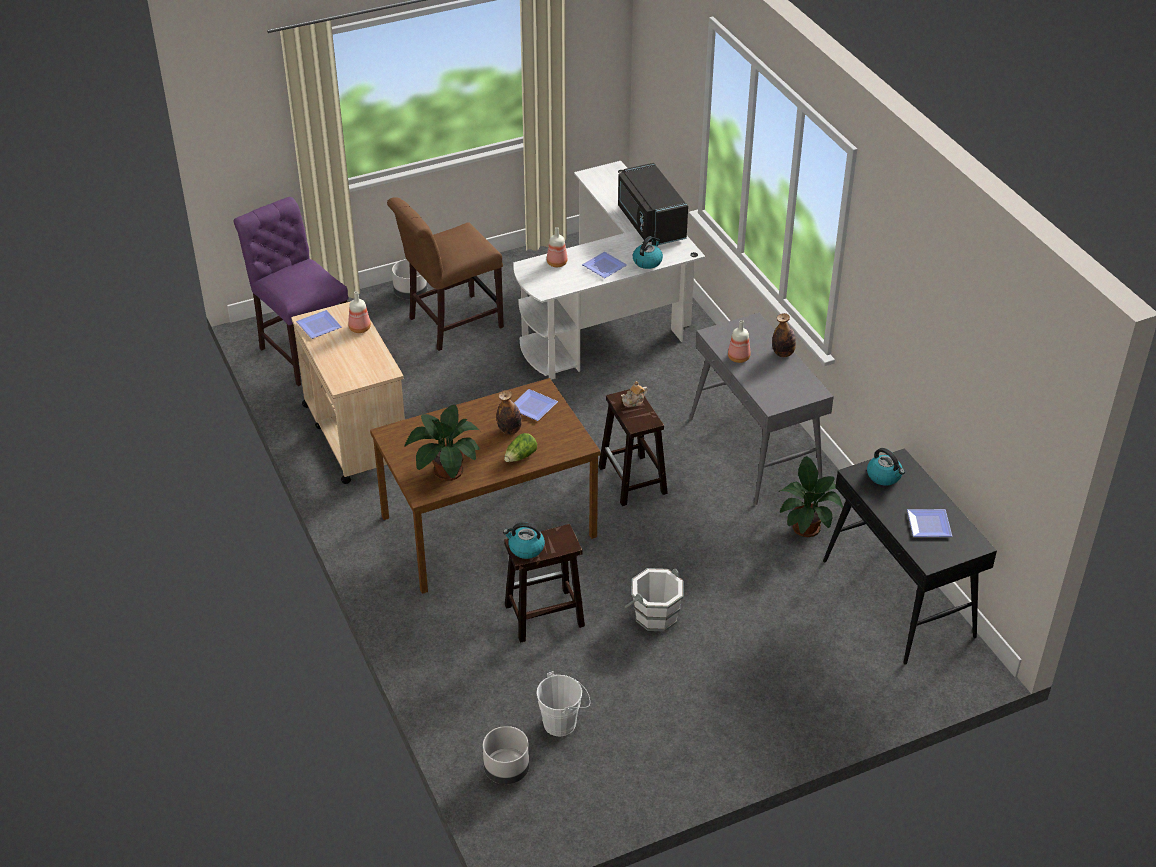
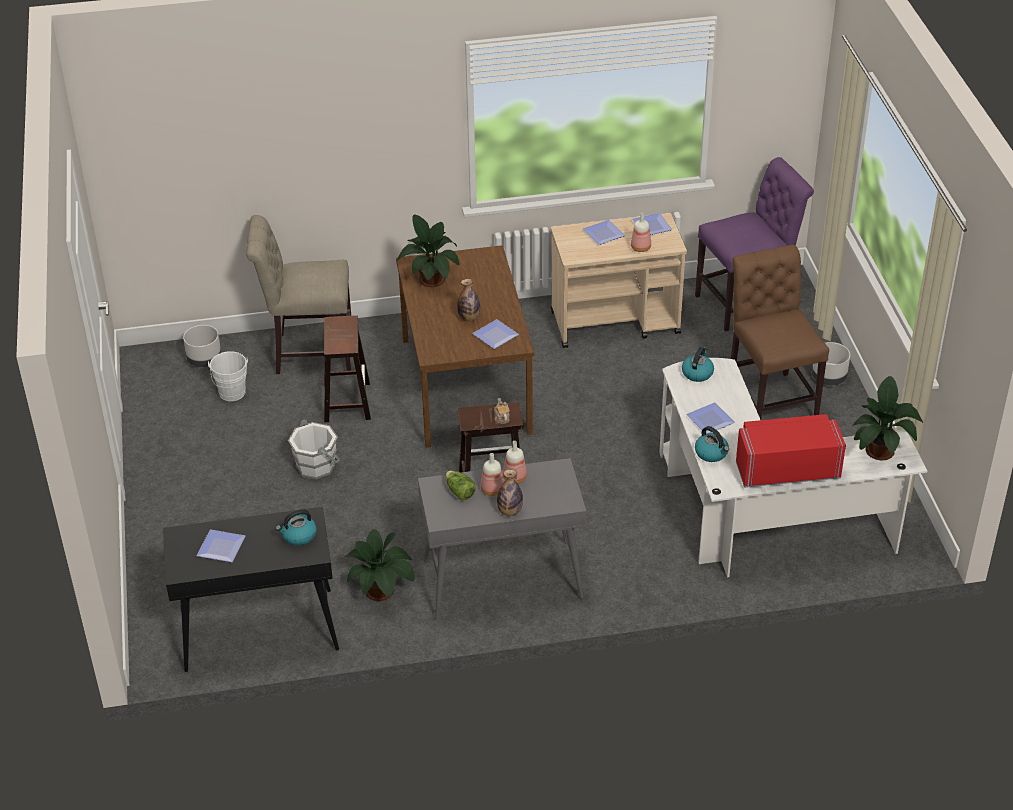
camera: 105 degrees right, 0 degrees up
kettle [503,522,545,559] -> kettle moved to [682,347,714,382]
lettuce [504,433,537,462] -> lettuce moved to [446,471,476,500]
bottle [547,227,567,267] -> bottle moved to [481,453,504,496]
black microwave [618,163,688,245] -> red microwave [736,414,846,488]
none -> beige chair [246,215,351,374]
none -> plate [583,220,625,245]
none -> potted plant [853,376,923,461]

